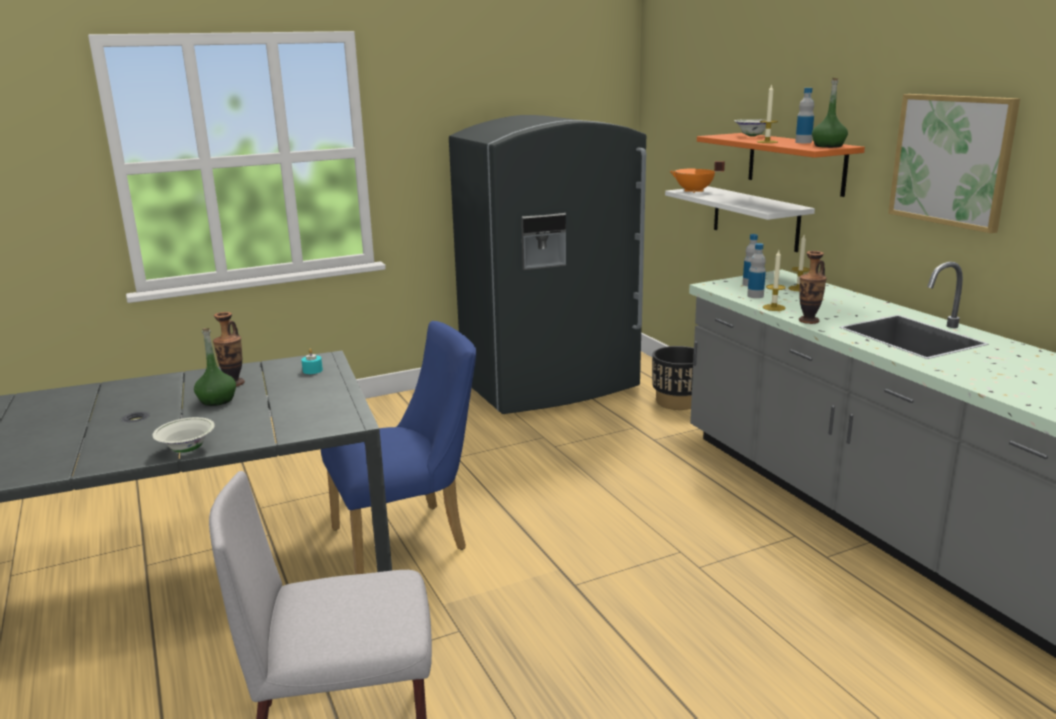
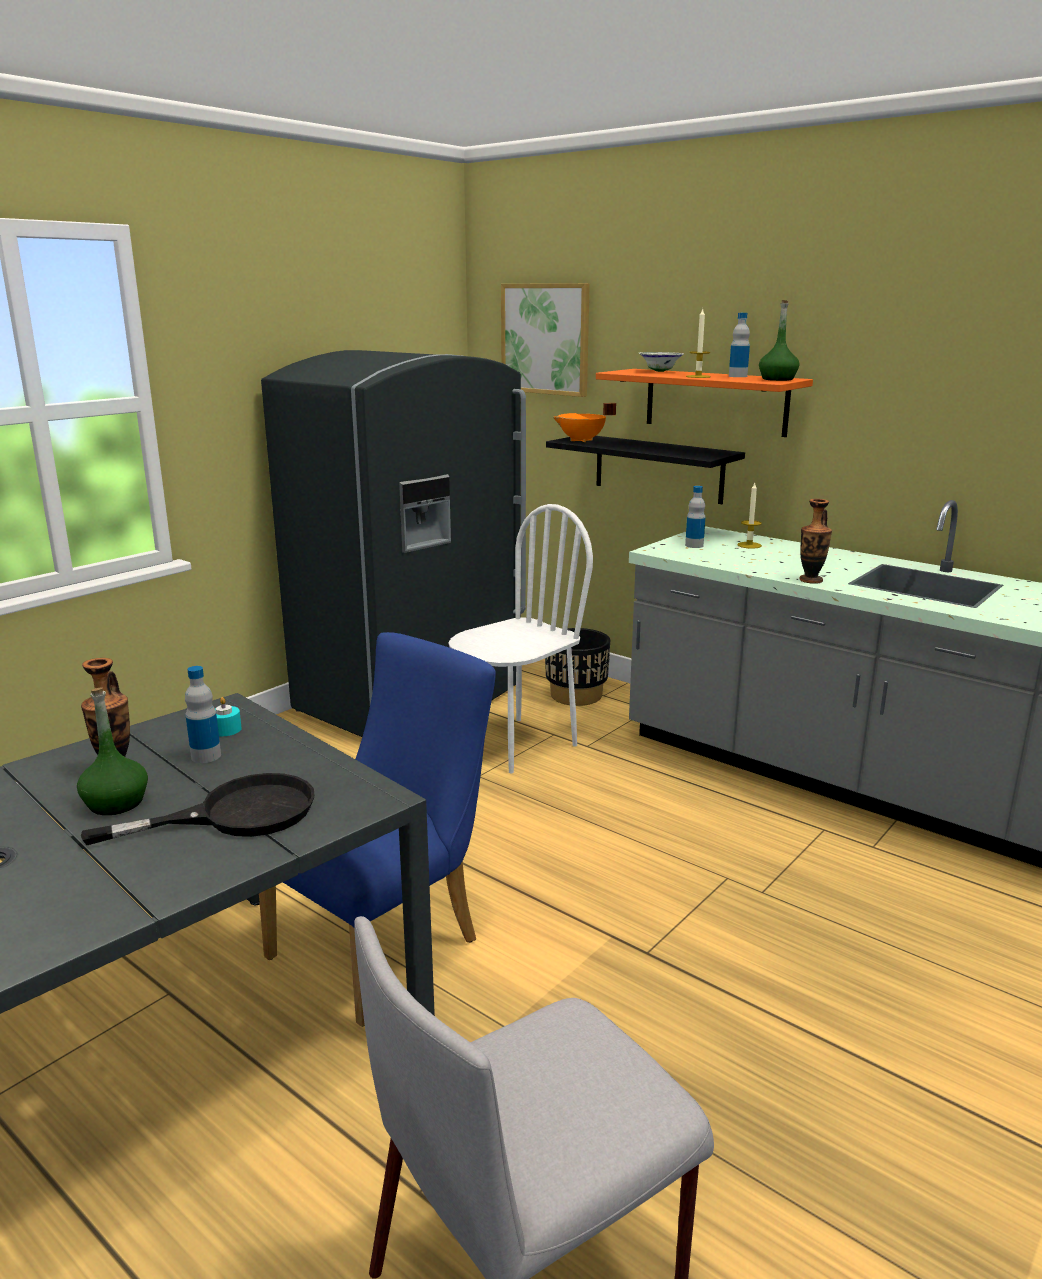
camera: 25 degrees left, 0 degrees up
white bowl [152,417,215,453] -> none
white shelf [665,186,815,252] -> black shelf [546,436,745,504]
bottle [747,243,766,298] -> bottle moved to [185,666,221,763]
candle [763,250,786,311] -> none
picture [888,94,1020,233] -> picture moved to [501,283,590,397]
none -> black frying pan [81,773,315,845]
none -> white chair [449,504,593,773]

